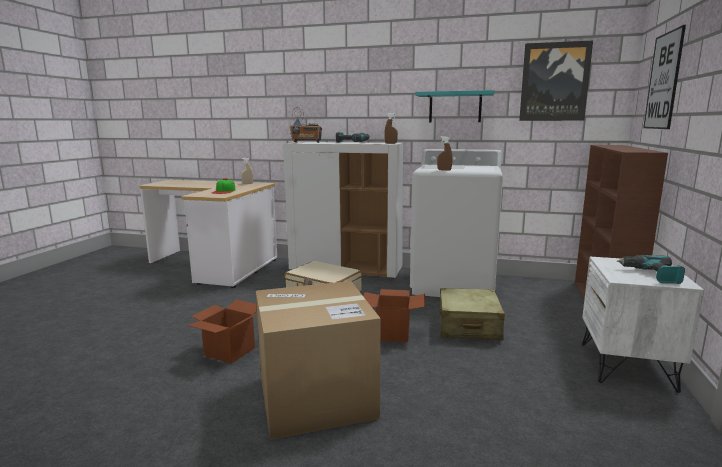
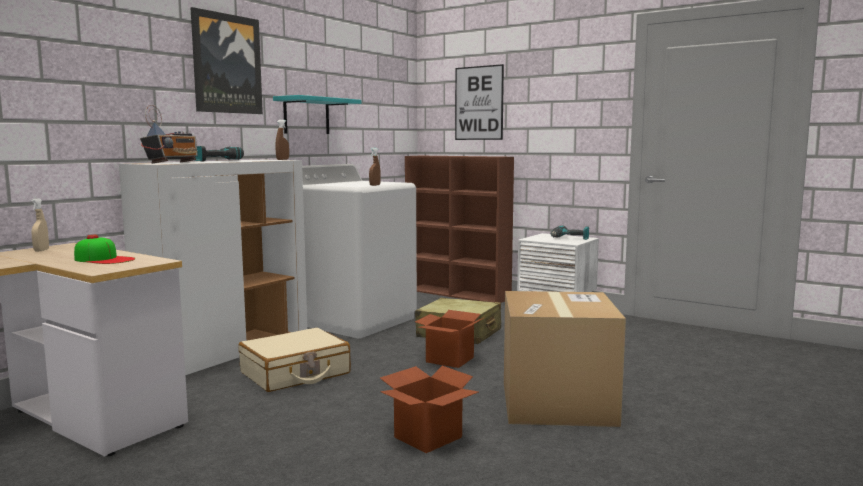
camera: 70 degrees left, 5 degrees down
picture [519,40,593,121] -> picture moved to [191,7,263,114]

